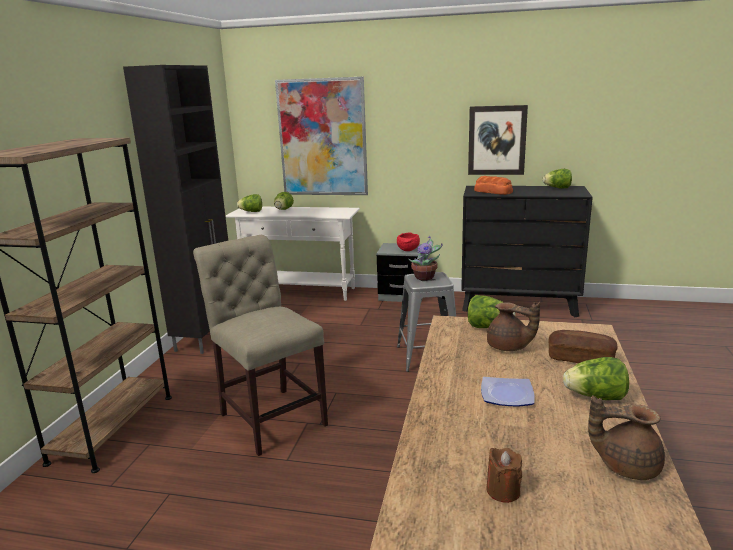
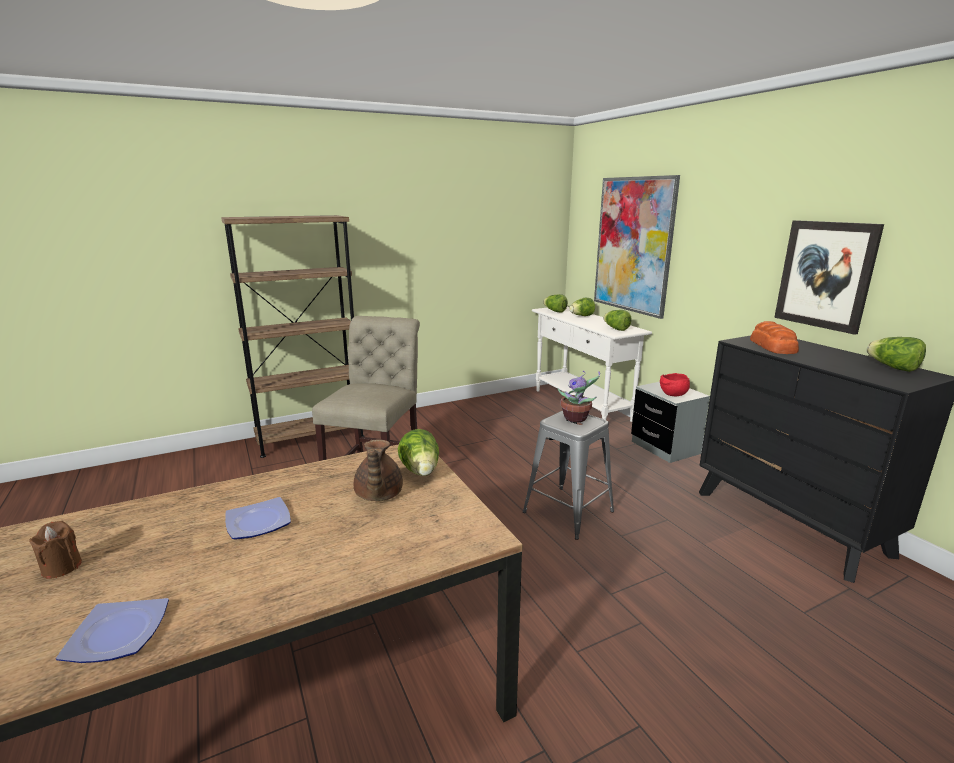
camera: 50 degrees right, 0 degrees up
black cabinet [123,65,228,354] -> none
bread [549,330,617,363] -> none
lettuce [563,357,629,400] -> lettuce moved to [604,310,632,331]
brown teapot [588,395,665,480] -> plate [56,598,169,663]

